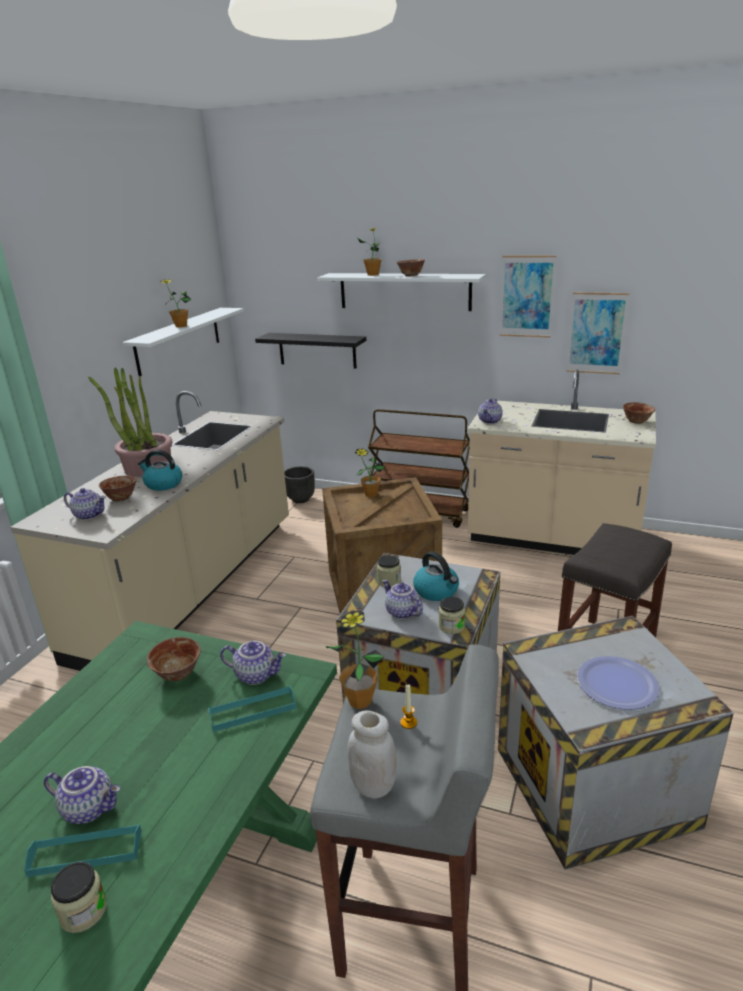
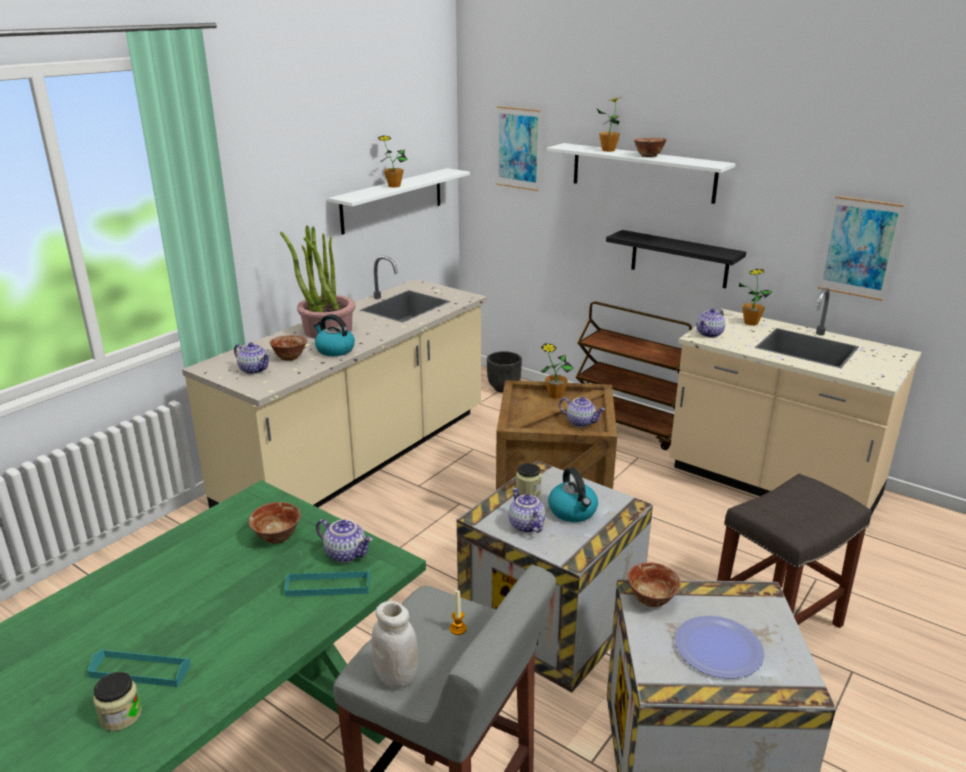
camera: 15 degrees right, 0 degrees up
teapot [44,766,120,824] -> teapot moved to [559,397,605,427]
black shelf [255,333,366,369] -> black shelf moved to [606,230,746,288]
potted plant [326,610,384,709] -> potted plant moved to [739,269,773,326]
jar [439,597,465,634] -> none
picture [500,255,557,338] -> picture moved to [496,106,541,191]
bowl [623,402,655,424] -> bowl moved to [628,562,681,607]

